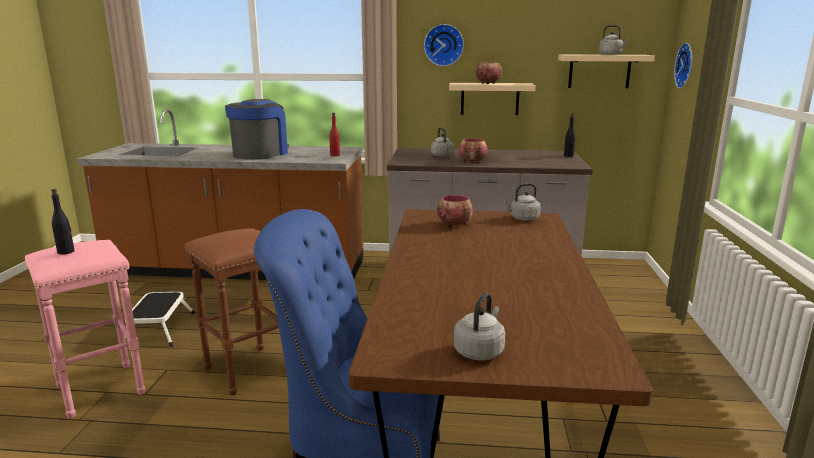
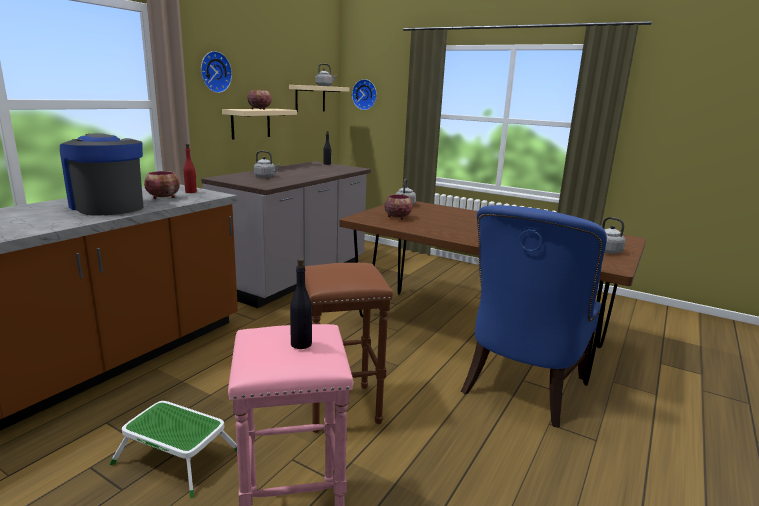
camera: 65 degrees left, 0 degrees up
black step ladder [125,292,195,347] -> green step ladder [110,401,237,498]
bowl [459,139,488,164] -> bowl moved to [144,171,180,199]

